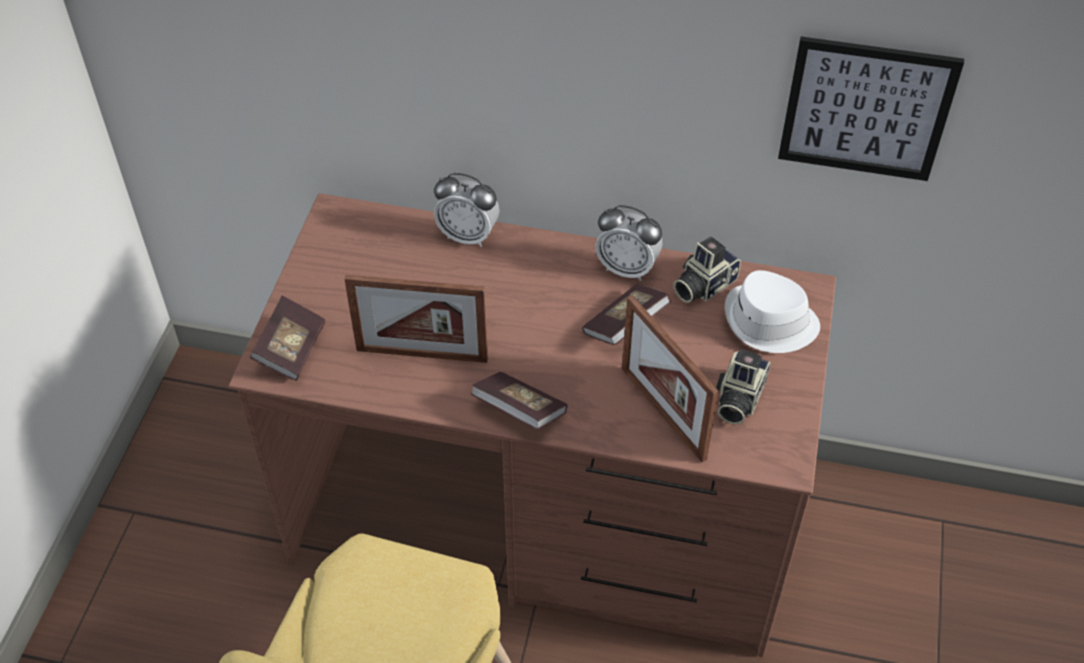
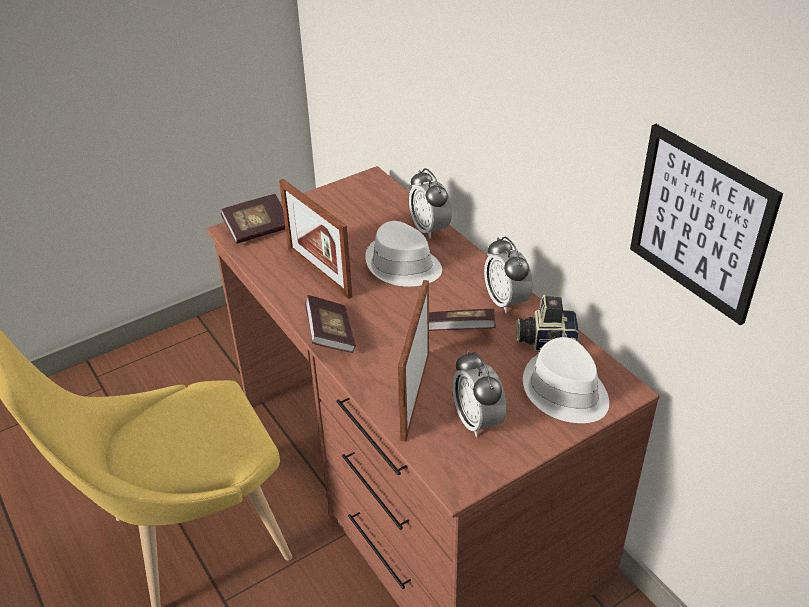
camera: 45 degrees right, 10 degrees down
camera [716,349,771,424] -> alarm clock [452,351,507,437]
none -> white hat [365,221,442,287]

